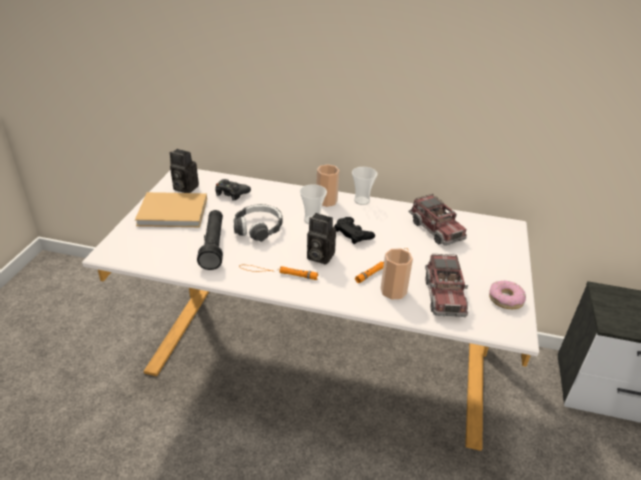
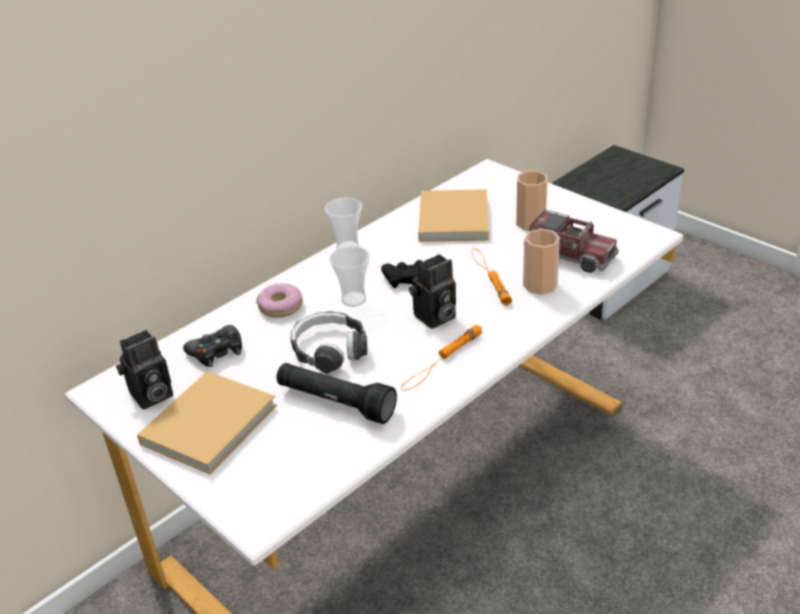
camera: 55 degrees left, 0 degrees up
cup [316,164,339,207] -> cup moved to [516,171,547,230]
toy truck [409,194,467,246] -> beige book [418,189,489,242]
donut [489,281,526,309] -> donut moved to [256,283,303,318]

